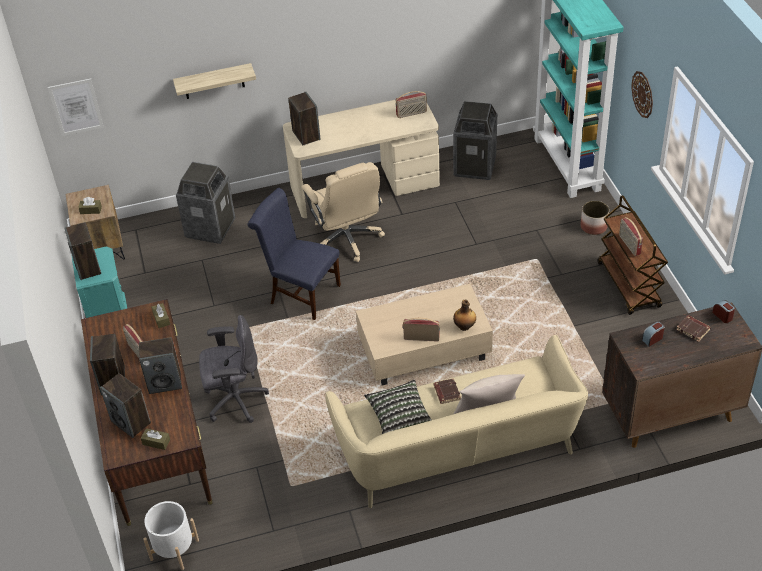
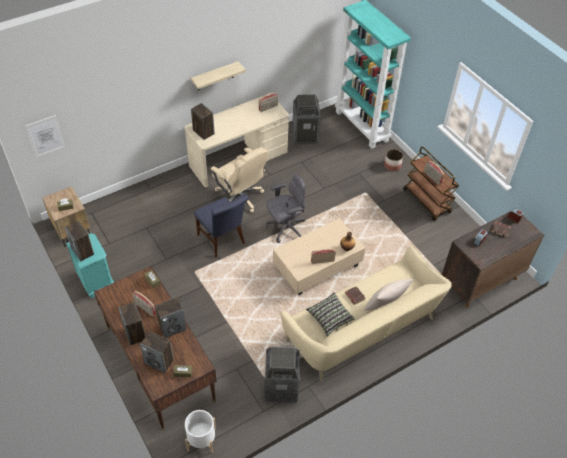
camera: 20 degrees left, 5 degrees up
shelf [173,63,256,99] -> shelf moved to [191,61,246,90]
trash can [176,162,235,244] -> trash can moved to [265,346,300,403]
grey office chair [199,315,269,423] -> grey office chair moved to [266,174,306,243]
blue chair [247,188,341,320] -> blue chair turned 135 degrees counterclockwise [194,194,249,258]
wall clock [631,71,653,118] -> none

